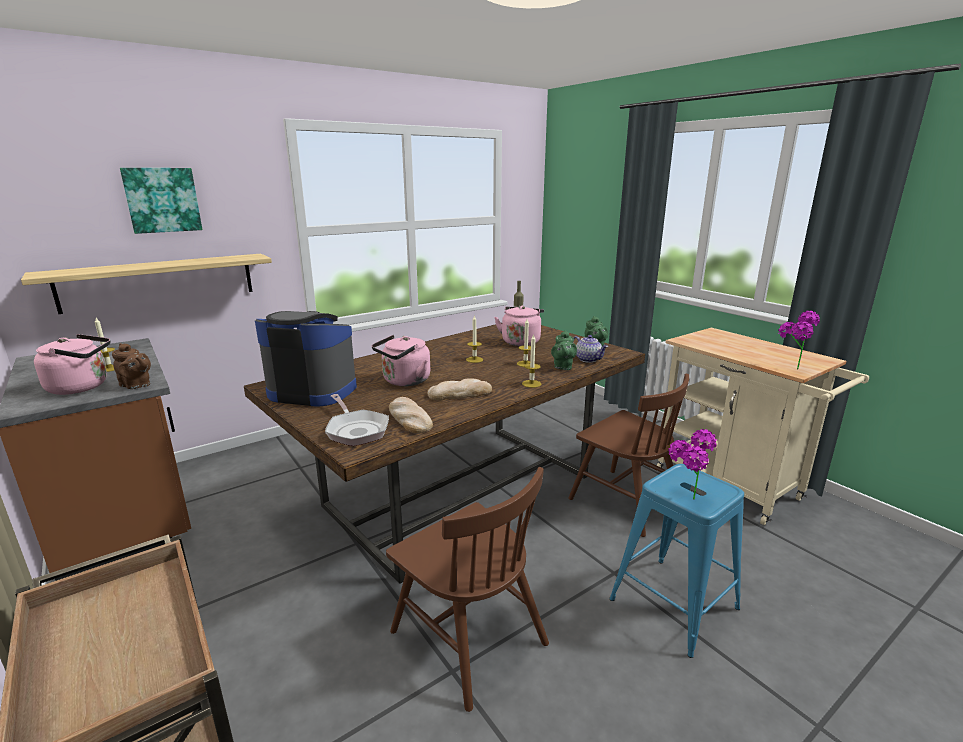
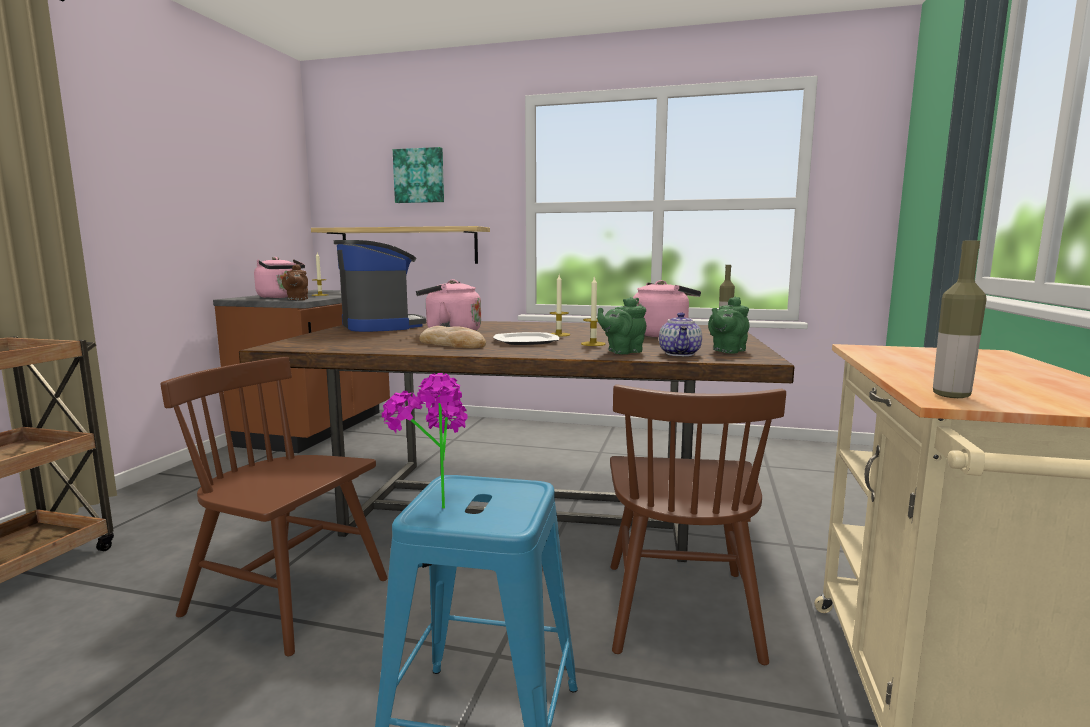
camera: 50 degrees right, 10 degrees down
frying pan [325,394,389,446] -> none
brown chair [386,467,549,712] -> brown chair turned 105 degrees clockwise [161,357,388,656]
bread [389,397,433,434] -> none
candle [522,334,541,388] -> none
potted plant [778,311,820,369] -> bottle [933,241,987,398]
none -> plate [493,332,559,345]

